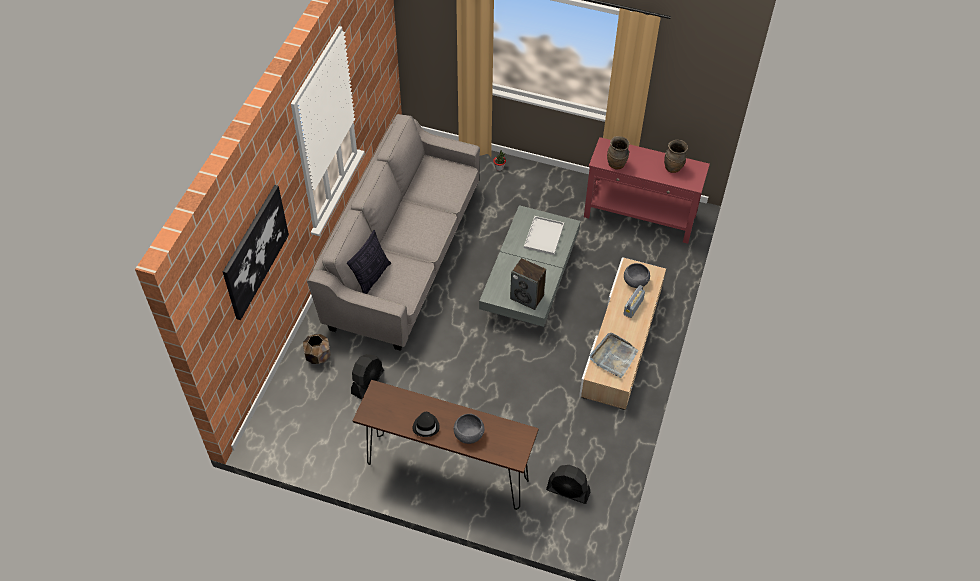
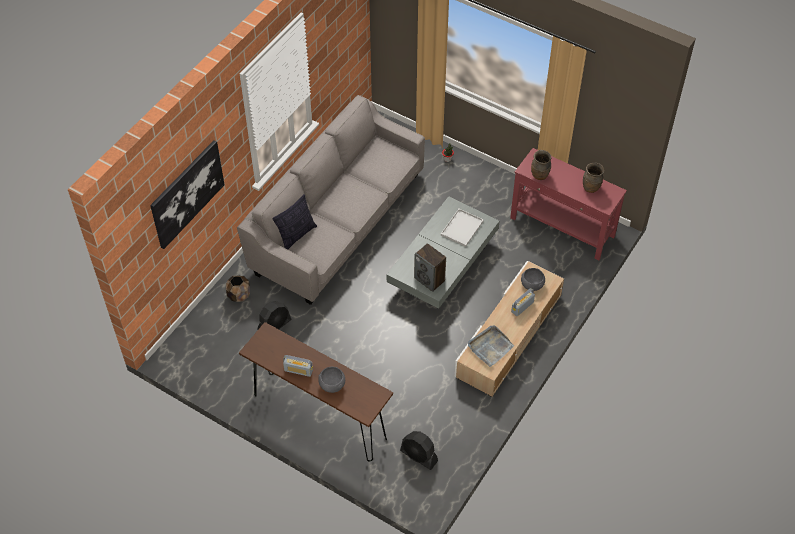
camera: 15 degrees right, 0 degrees up
black hat [413,412,440,437] -> radio [283,355,313,377]

